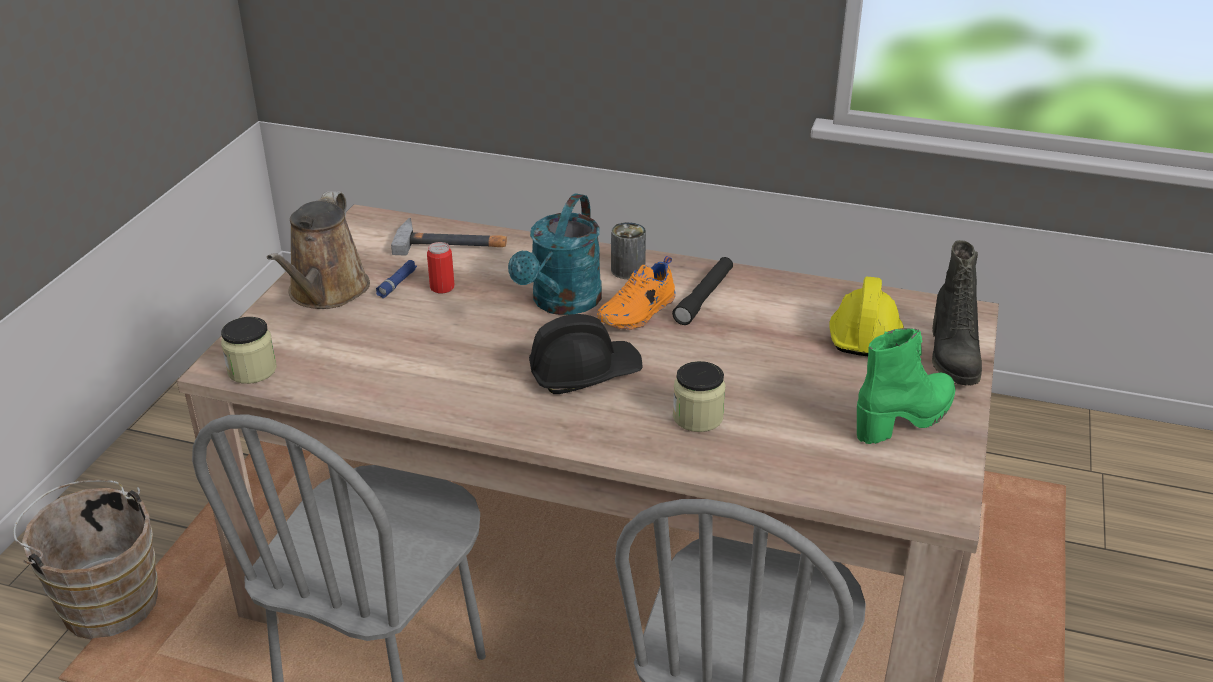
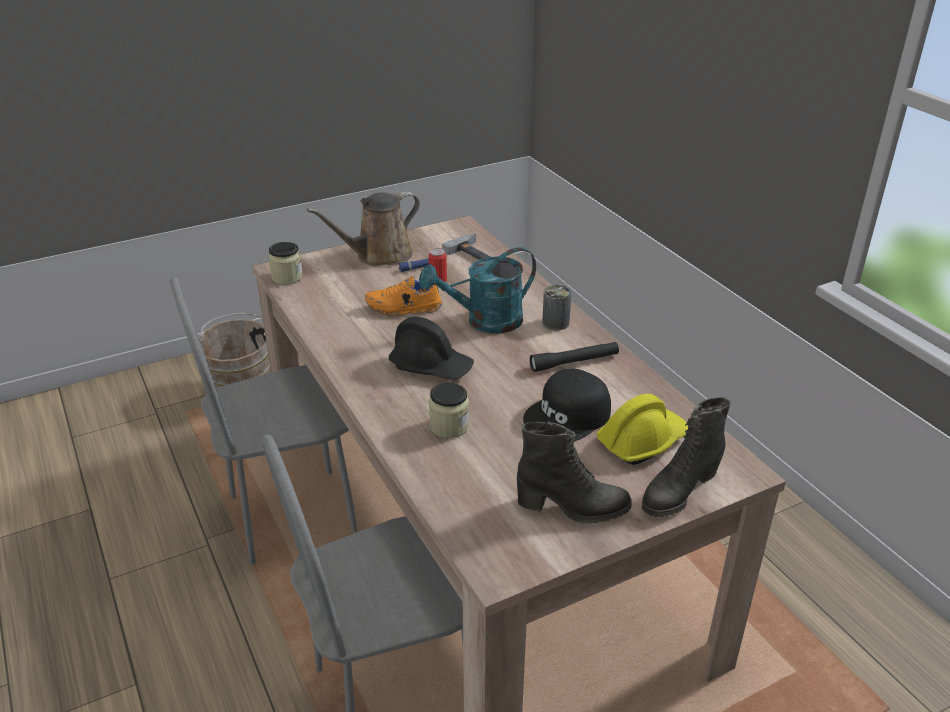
camera: 45 degrees right, 0 degrees up
orange shoe [597,256,676,330] -> orange shoe moved to [365,276,443,316]
green boot [857,328,955,444] -> black boot [517,421,632,524]
none -> black cap [523,369,611,441]

